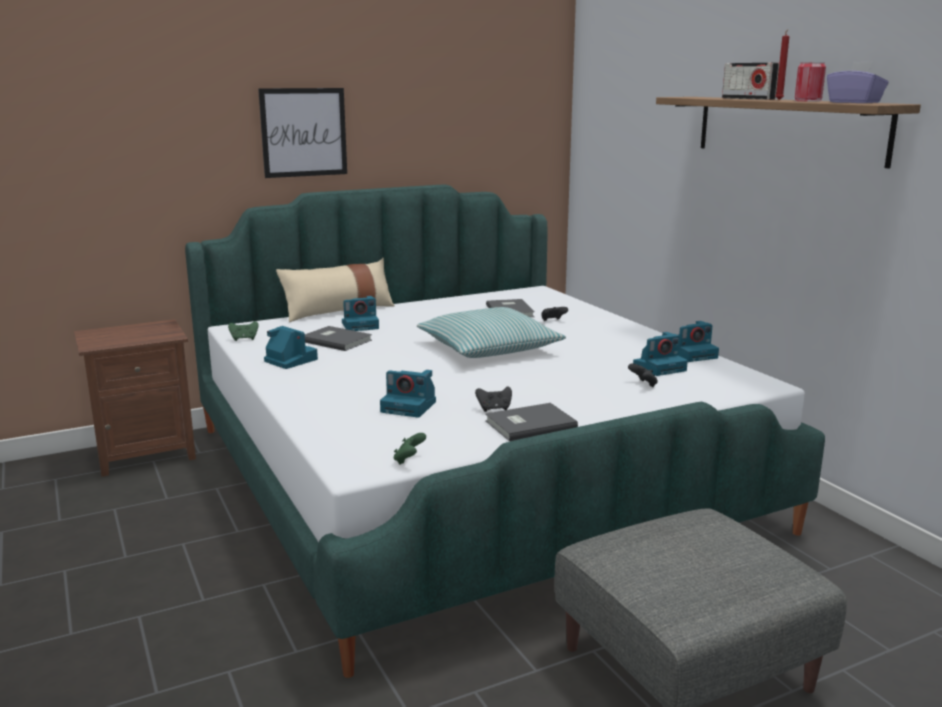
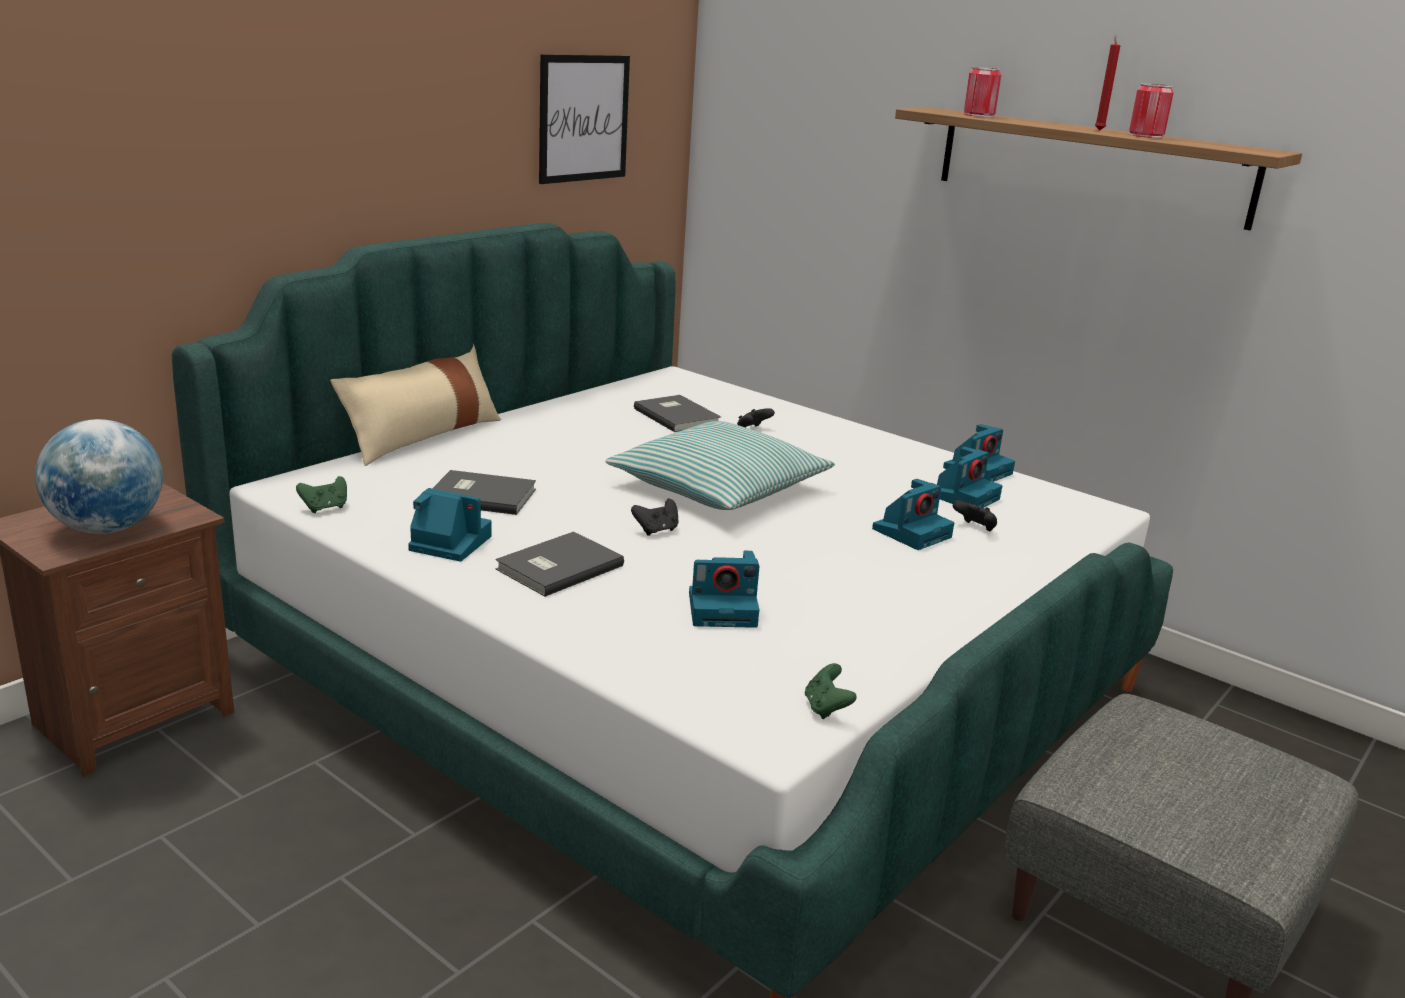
camera: 25 degrees left, 5 degrees up
picture [258,88,347,178] -> picture moved to [539,54,630,184]
camera [342,296,379,331] -> camera moved to [872,479,954,550]
black game controller [475,386,512,412] -> black game controller moved to [631,499,678,536]
grey book [485,403,578,441] -> grey book moved to [495,532,624,597]
radio [722,63,779,100] -> none
purple tissue box [827,61,889,103] -> none
none -> globe [35,419,163,534]
none -> can [964,67,1001,117]

